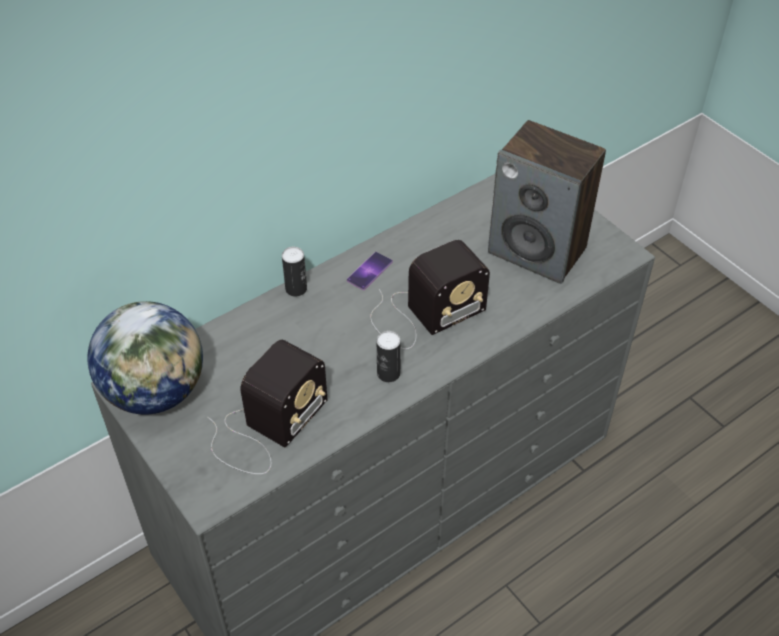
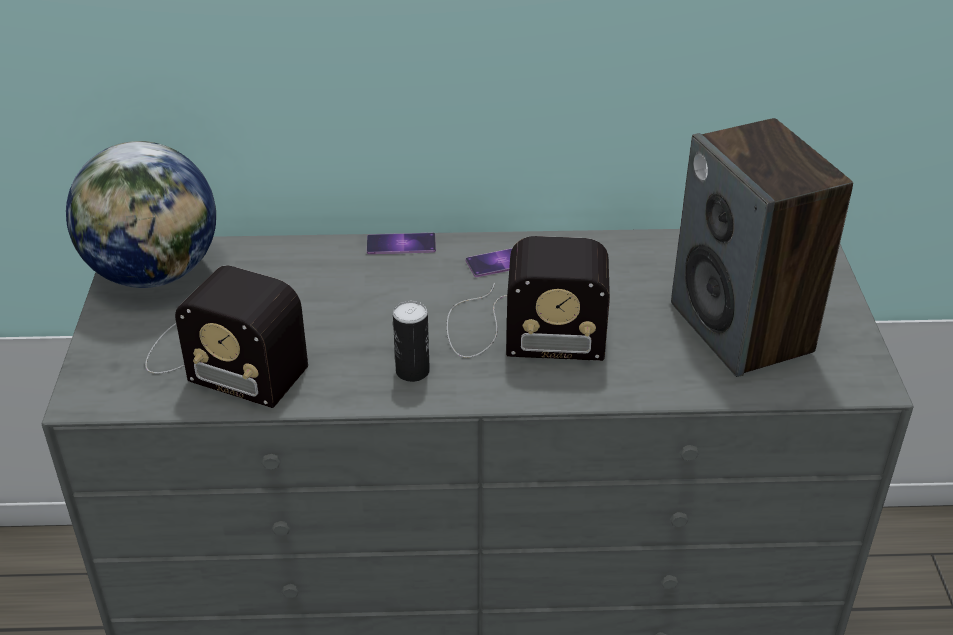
camera: 35 degrees right, 10 degrees down
radio [207,340,328,474] -> radio turned 45 degrees clockwise [145,265,308,408]
can [282,247,307,297] -> phone [367,233,436,254]

